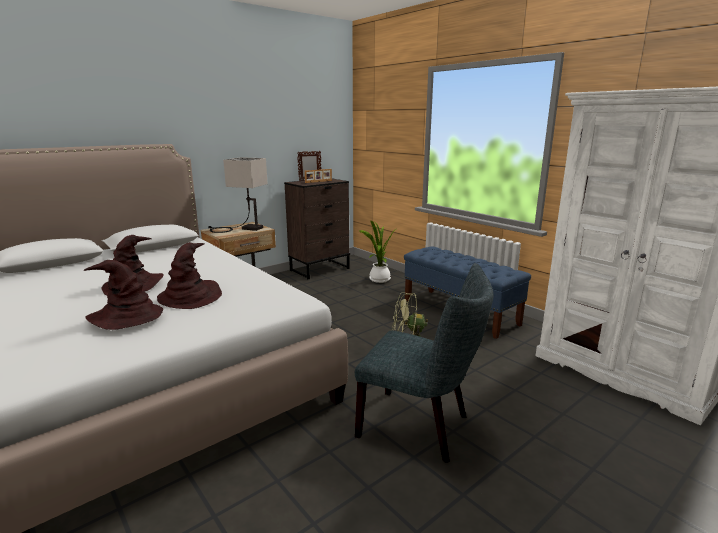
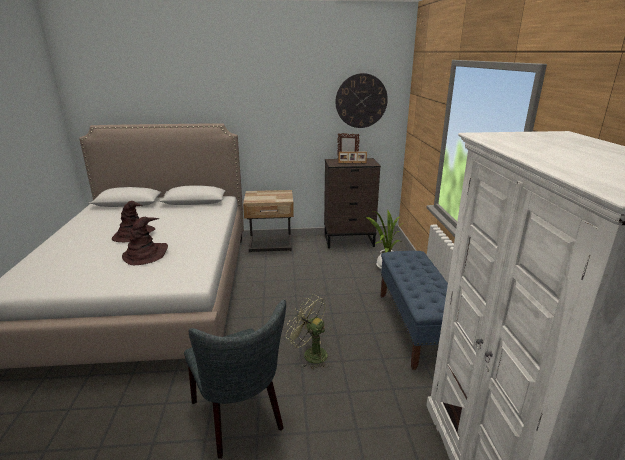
camera: 35 degrees right, 5 degrees up
brown hat [84,260,163,330] -> none
table lamp [208,157,268,233] -> none
none -> wall clock [336,73,388,128]

